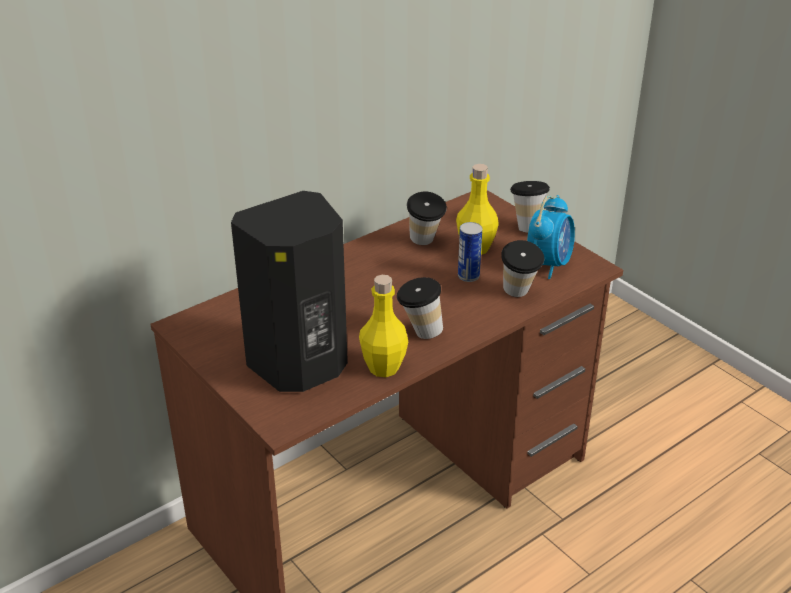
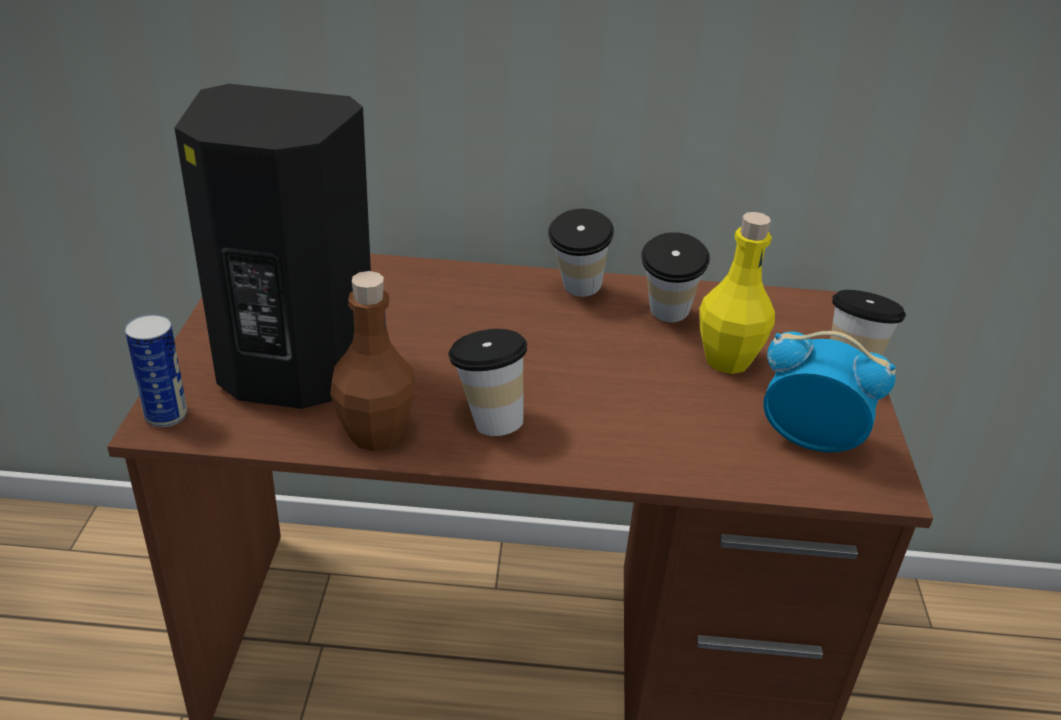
camera: 40 degrees right, 0 degrees up
yellow bottle [359,275,408,377] -> brown bottle [330,271,415,451]
can [458,222,482,282] -> can moved to [125,314,187,427]
cup [501,240,544,297] -> cup moved to [548,209,614,297]
alarm clock [527,195,575,279] -> alarm clock turned 135 degrees counterclockwise [763,331,896,452]

